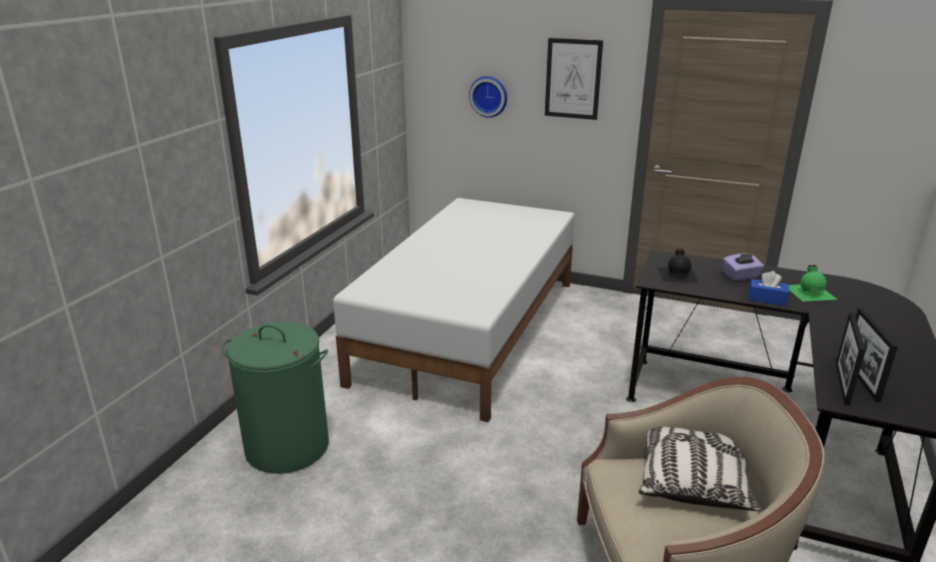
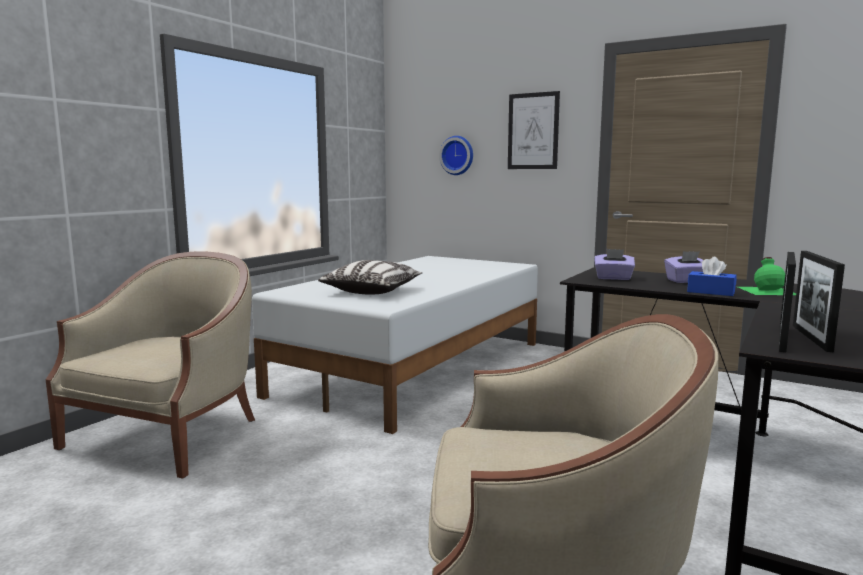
camera: 10 degrees right, 15 degrees down
green laundry basket [222,322,329,474] -> beige armchair [46,251,255,479]
pillow [638,427,760,511] -> pillow moved to [318,260,422,294]
black bottle [658,249,699,283] -> purple tissue box [594,249,635,280]

